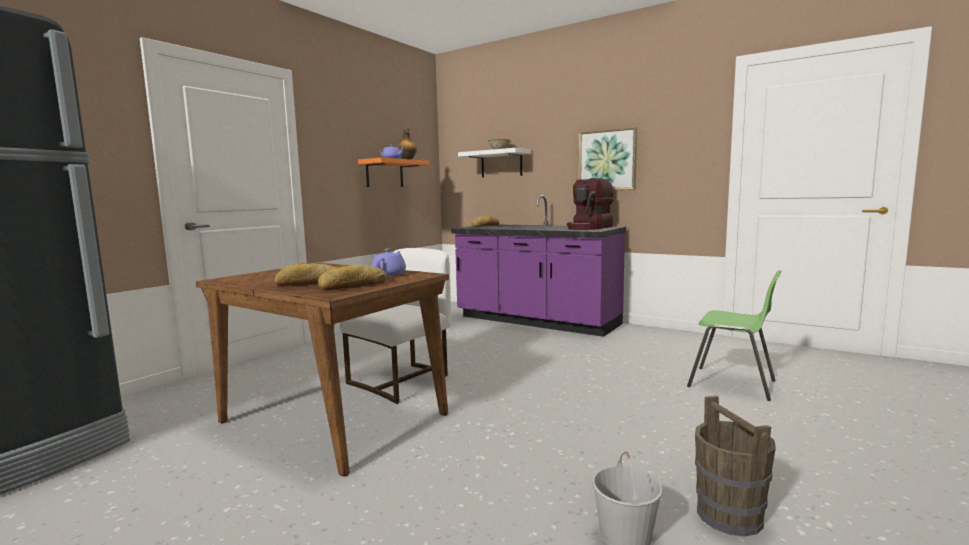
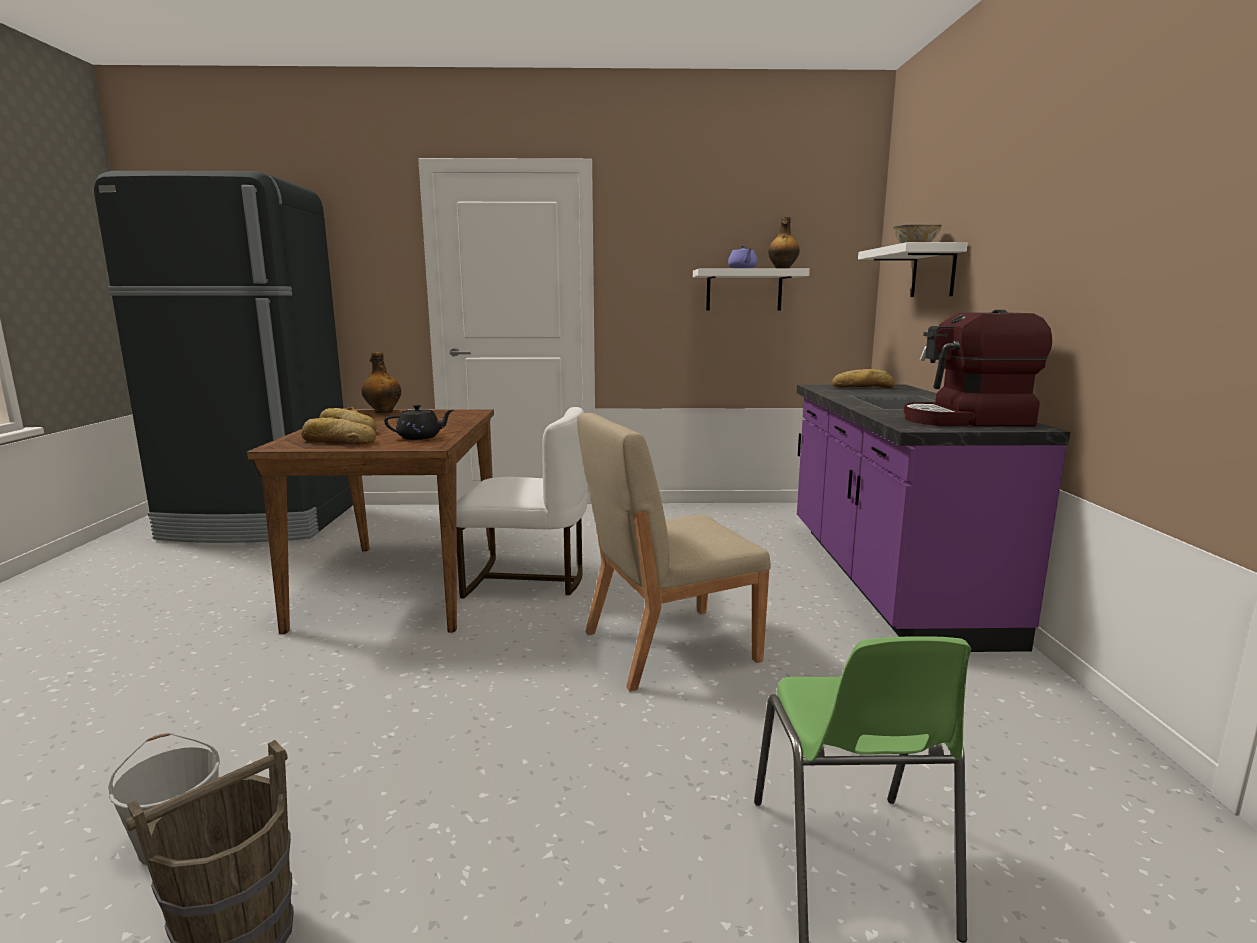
camera: 55 degrees right, 5 degrees up
orange shelf [358,158,430,187] -> white shelf [693,269,810,311]
purple teapot [372,249,406,276] -> black teapot [384,405,454,440]
picture [578,127,637,190] -> none
none -> bottle [362,352,401,413]
none -> beige chair [577,413,771,691]

